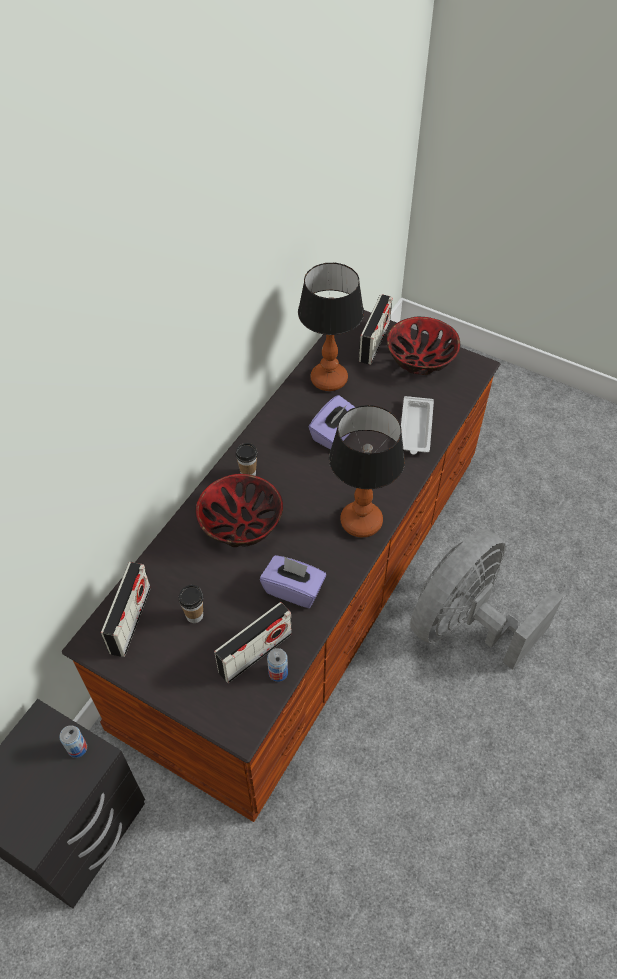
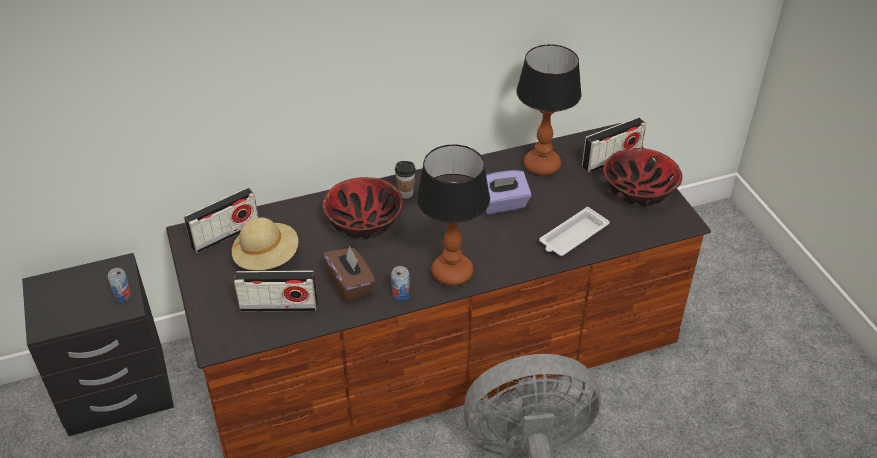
camera: 40 degrees right, 10 degrees down
cup [178,585,203,623] -> beige hat [231,218,298,270]
purple tissue box [260,555,326,608] -> brown tissue box [323,246,376,303]
can [267,648,288,682] -> can moved to [391,266,410,301]

